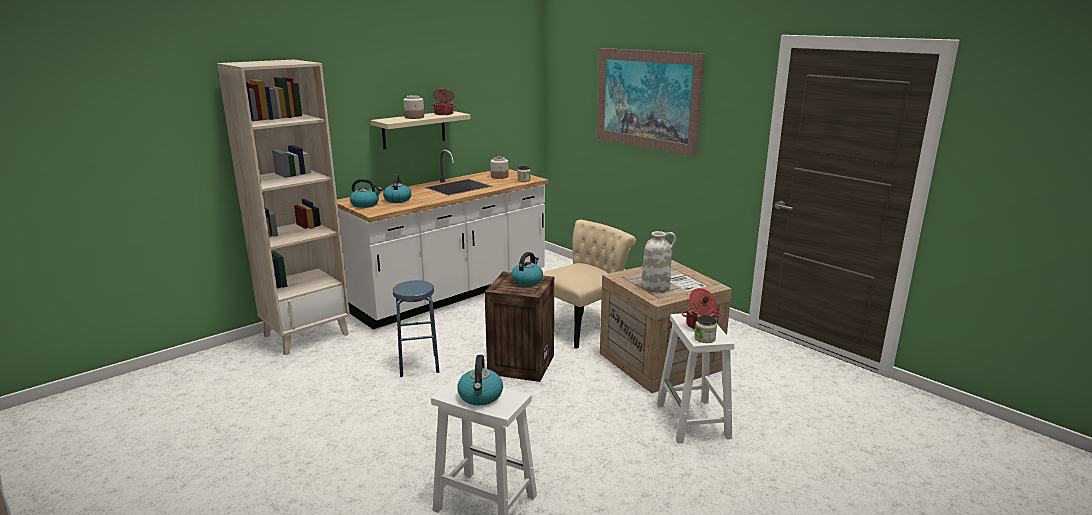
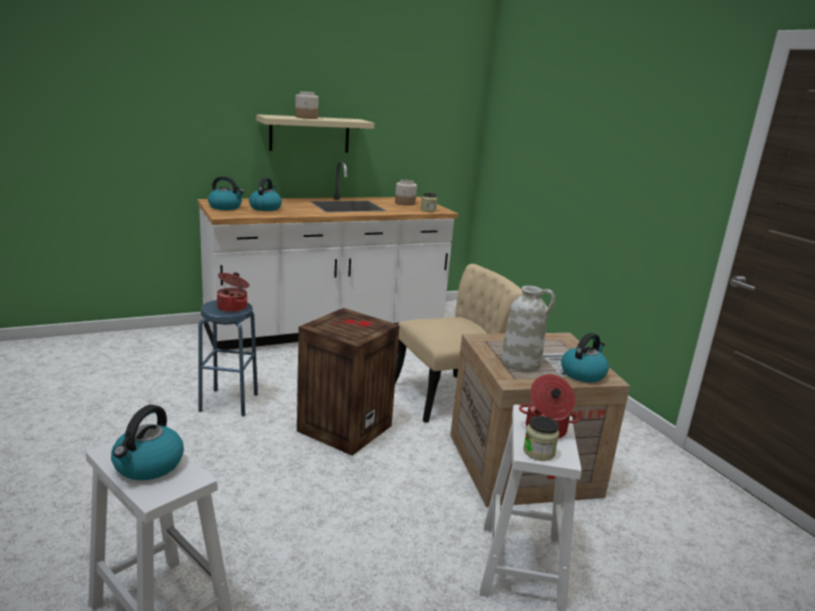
camera: 15 degrees right, 0 degrees up
beige bookcase [217,60,350,355] -> none
cooking pot [432,89,456,115] -> cooking pot moved to [217,272,249,312]
kettle [511,252,543,286] -> kettle moved to [561,333,609,382]
picture [597,48,705,157] -> none

